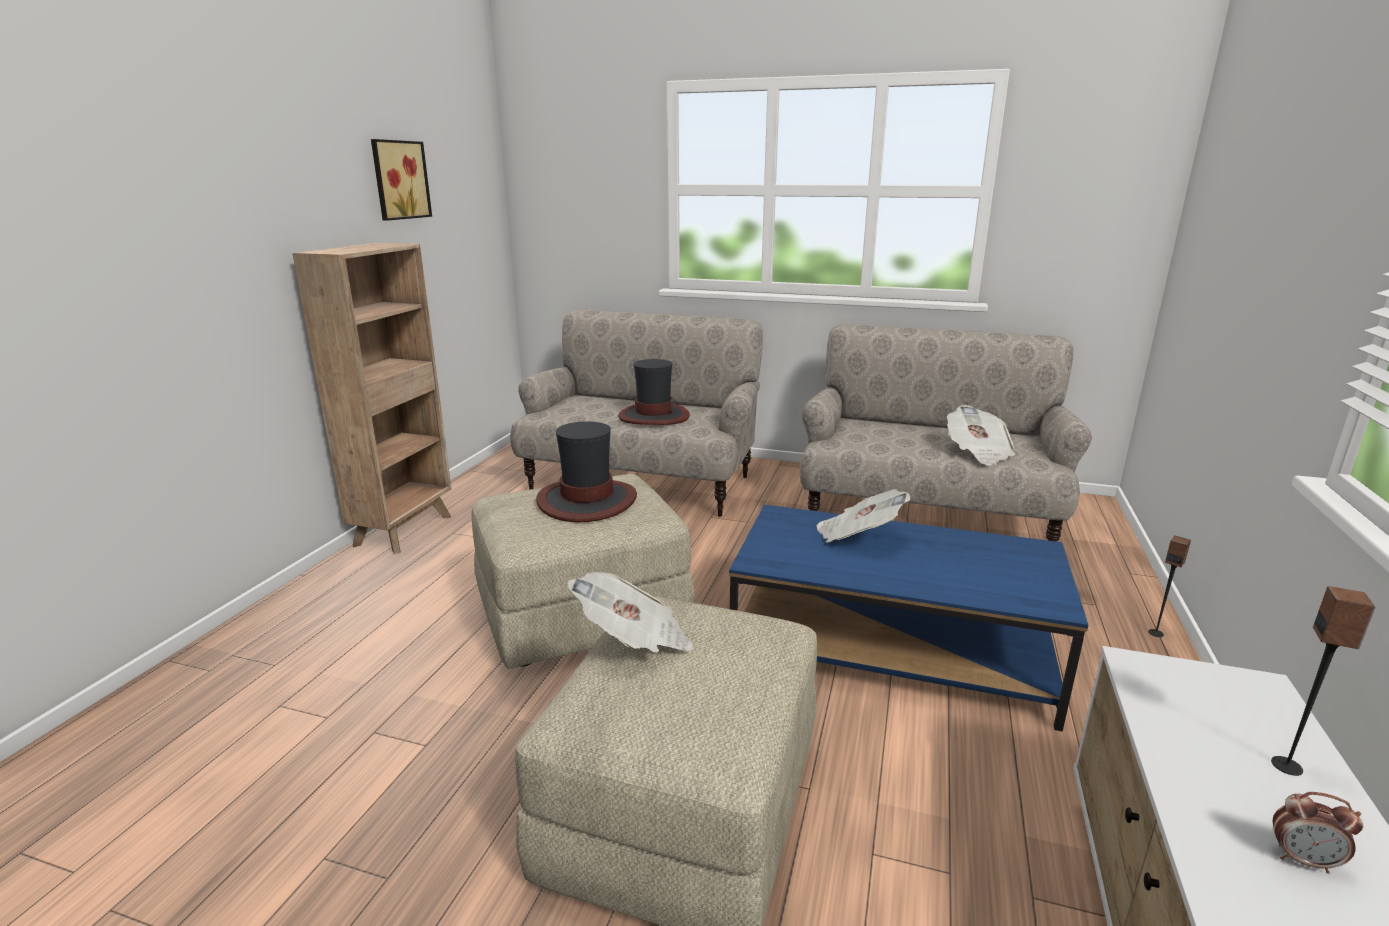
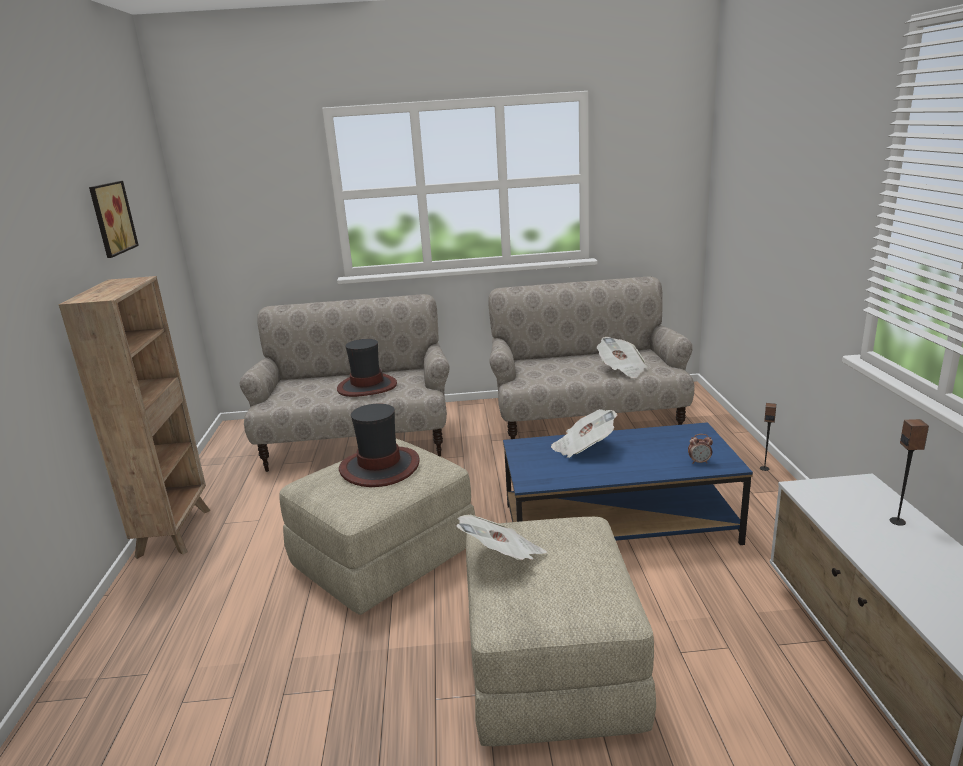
camera: 20 degrees left, 0 degrees up
alarm clock [1272,792,1363,874] -> alarm clock moved to [688,434,713,464]

